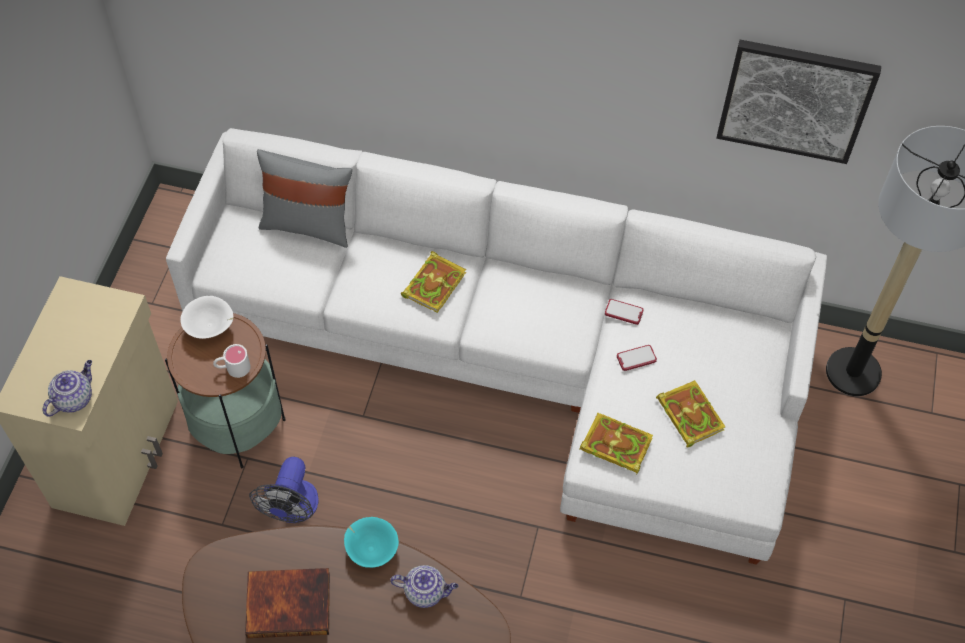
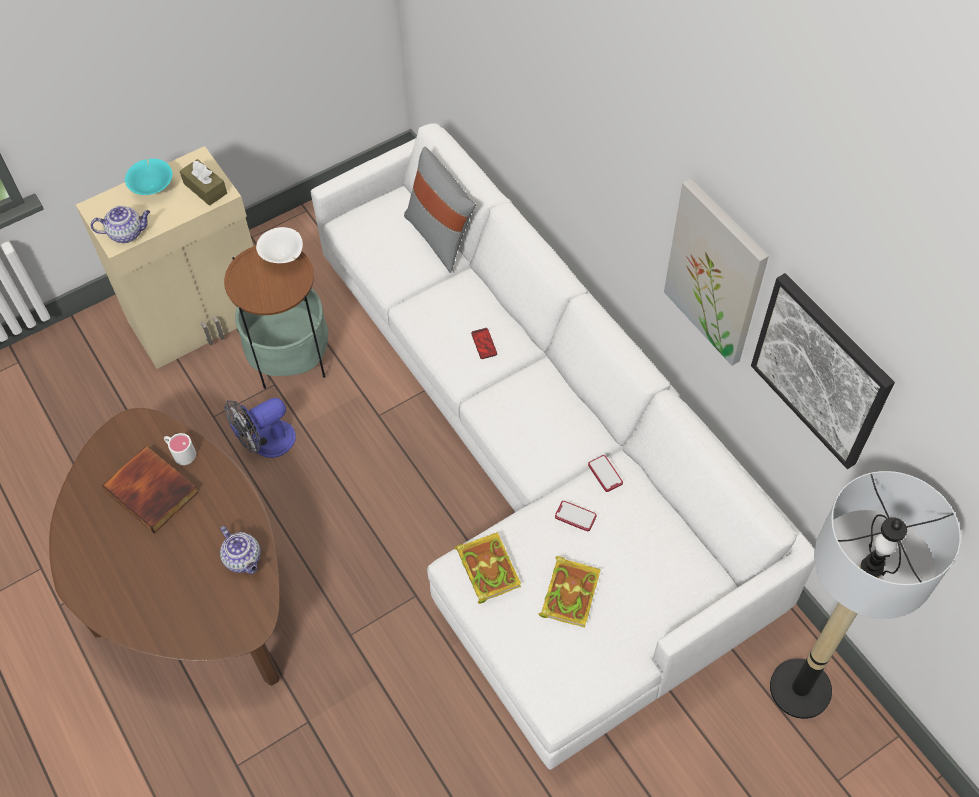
camera: 45 degrees right, 0 degrees up
white mug [213,344,251,378] -> white mug moved to [164,433,196,465]
turquoise bowl [344,517,399,568] -> turquoise bowl moved to [125,159,173,195]
book [401,251,466,313] -> phone [471,328,497,359]
none -> brown tissue box [180,159,227,206]
none -> picture [664,178,769,366]

